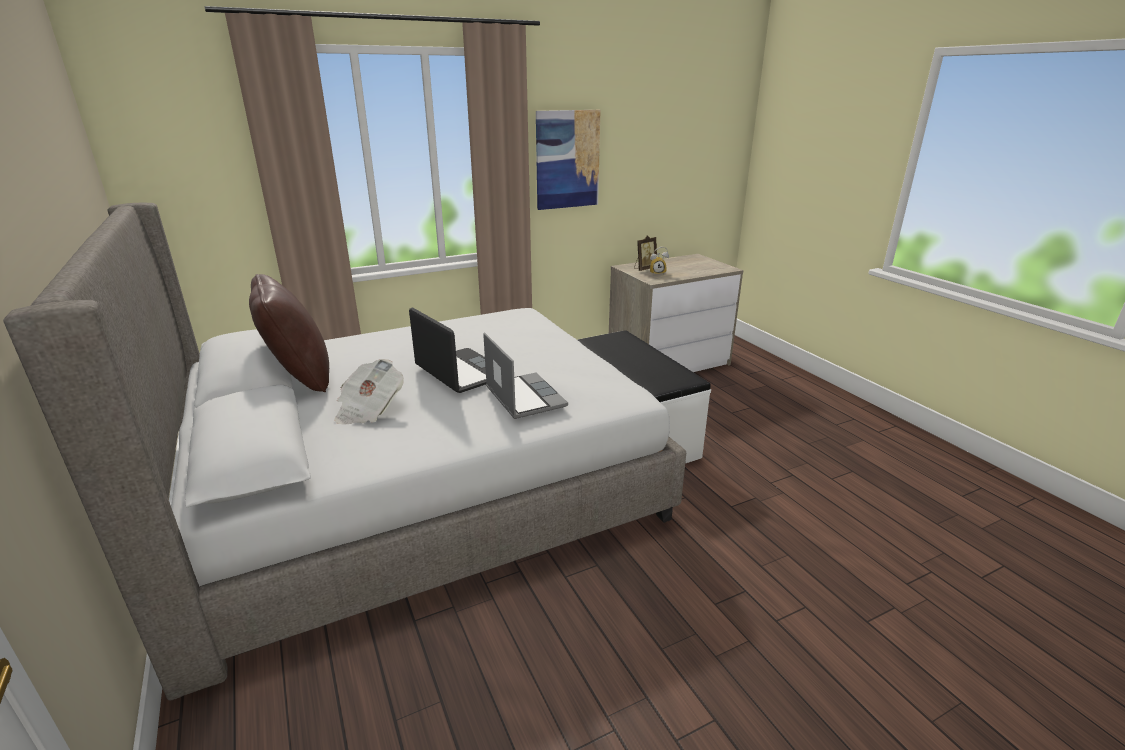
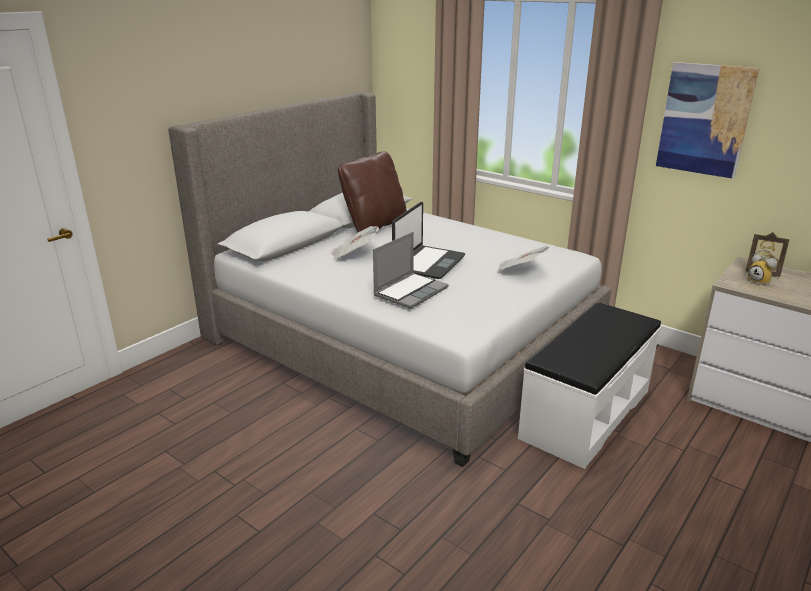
camera: 65 degrees right, 0 degrees up
none -> newspaper [497,246,550,271]

